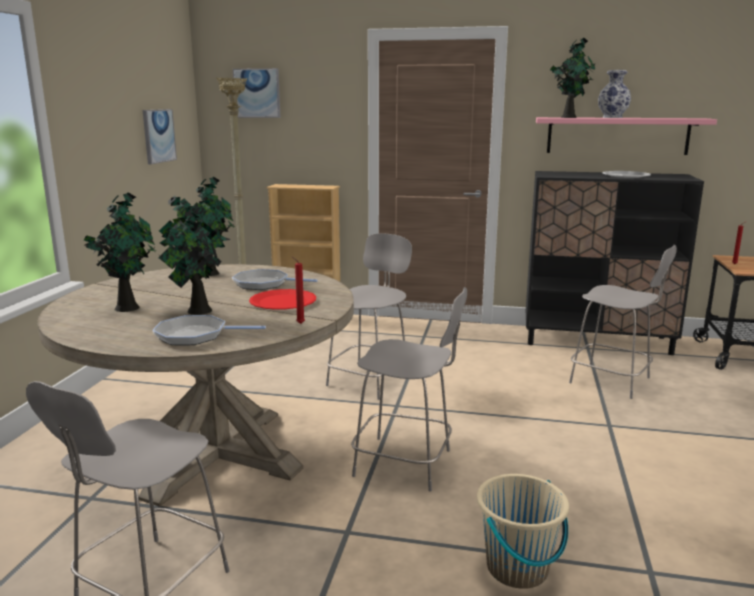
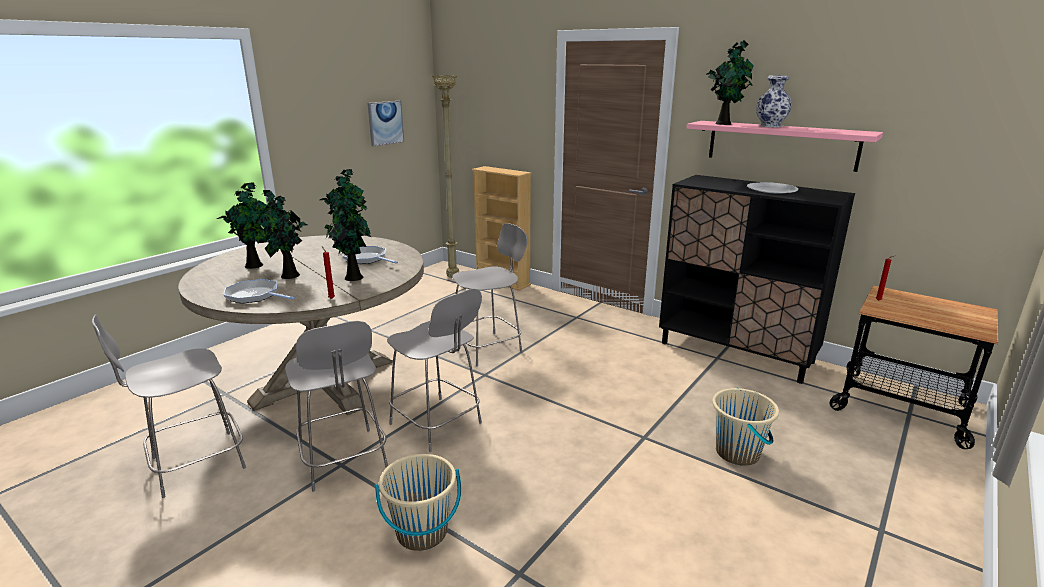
camera: 25 degrees right, 5 degrees up
picture [233,68,281,118] -> none
red plate [249,289,316,310] -> potted plant [324,188,372,281]
grey chair [569,245,677,399] -> grey chair moved to [285,321,388,492]
none -> beige bucket [712,387,779,466]

